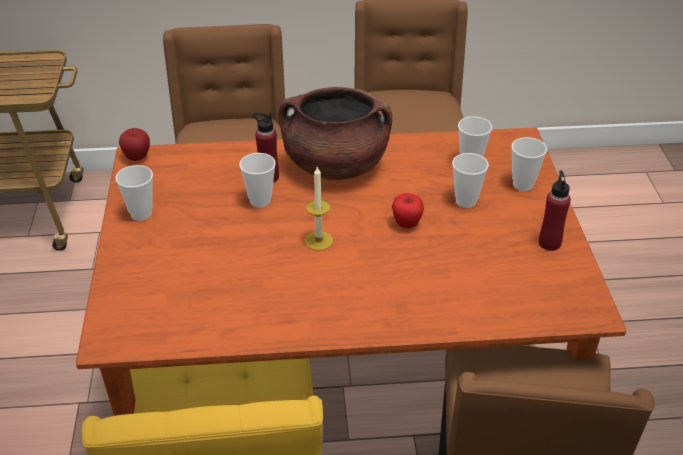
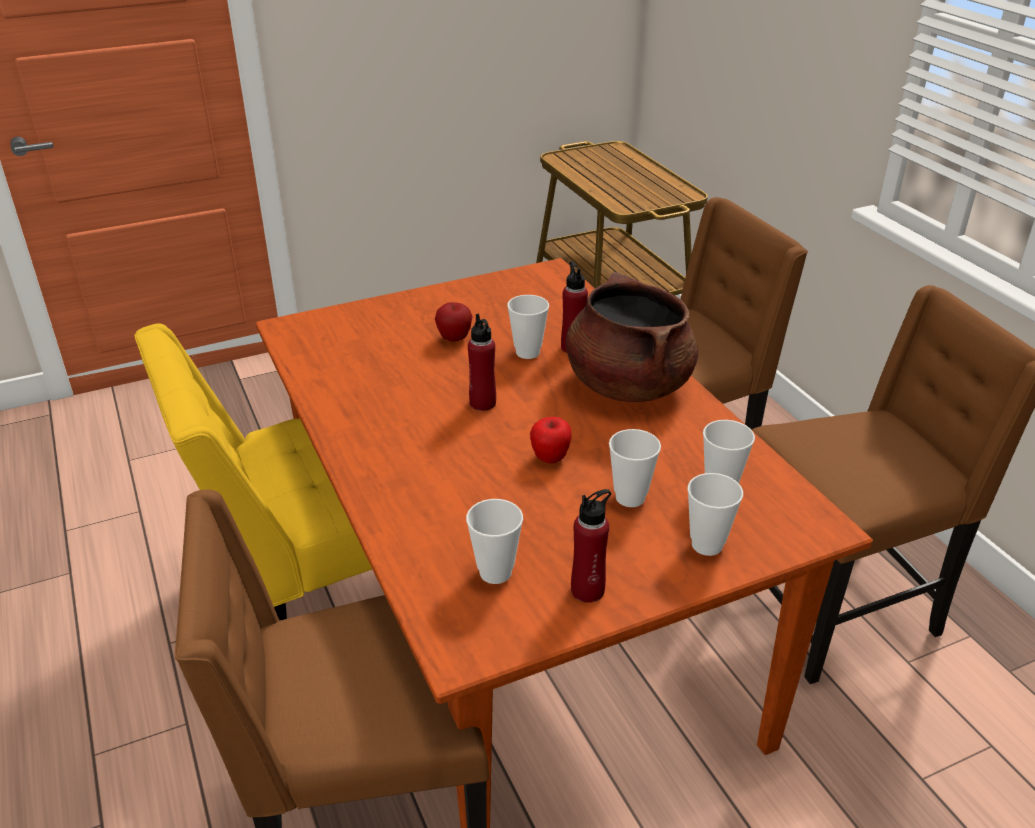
camera: 70 degrees right, 5 degrees down
cup [116,165,153,221] -> cup moved to [466,499,523,584]
apple [119,128,150,161] -> apple moved to [435,302,473,342]
candle [305,166,333,251] -> red bottle [468,314,496,411]

